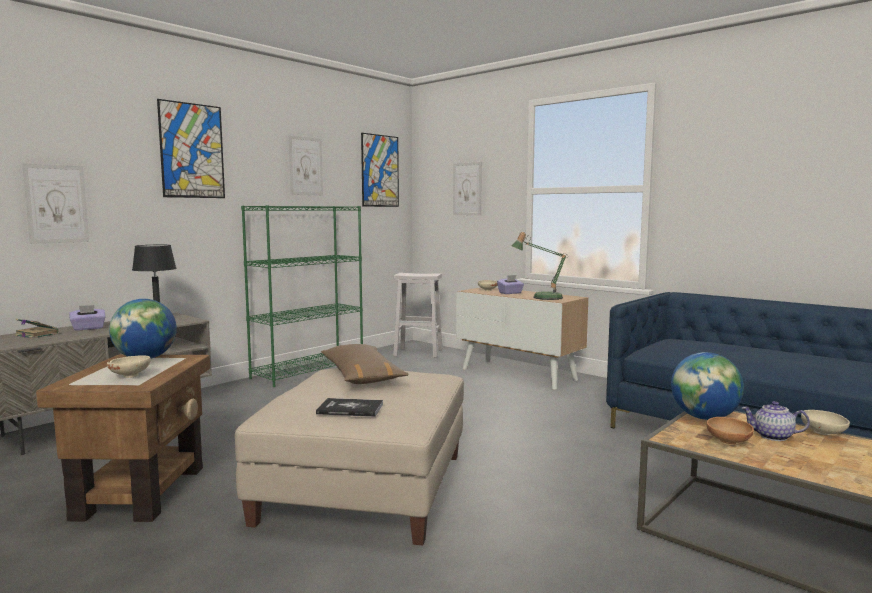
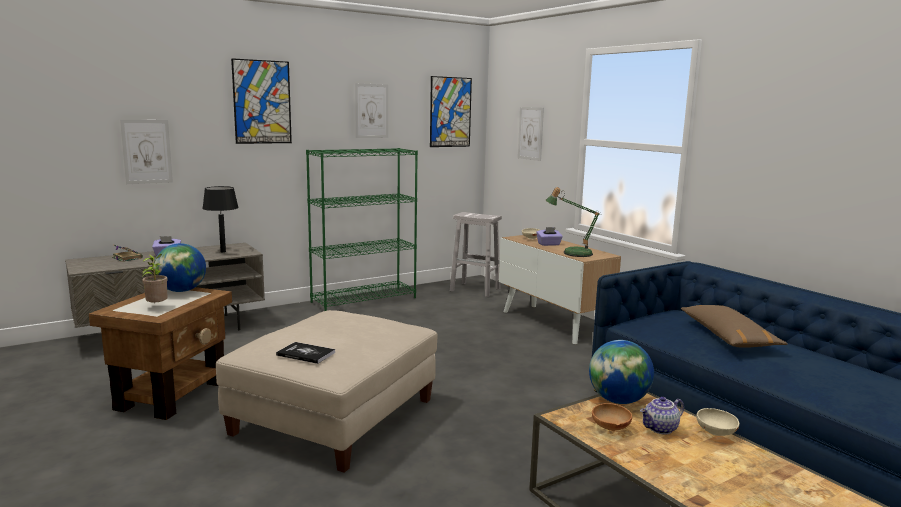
camera: 15 degrees right, 5 degrees up
beige bowl [107,355,151,378] -> potted plant [142,254,168,303]
brown pillow [321,344,409,384] -> brown pillow moved to [680,305,788,347]
teapot [742,401,810,441] -> teapot turned 60 degrees counterclockwise [640,397,684,434]

